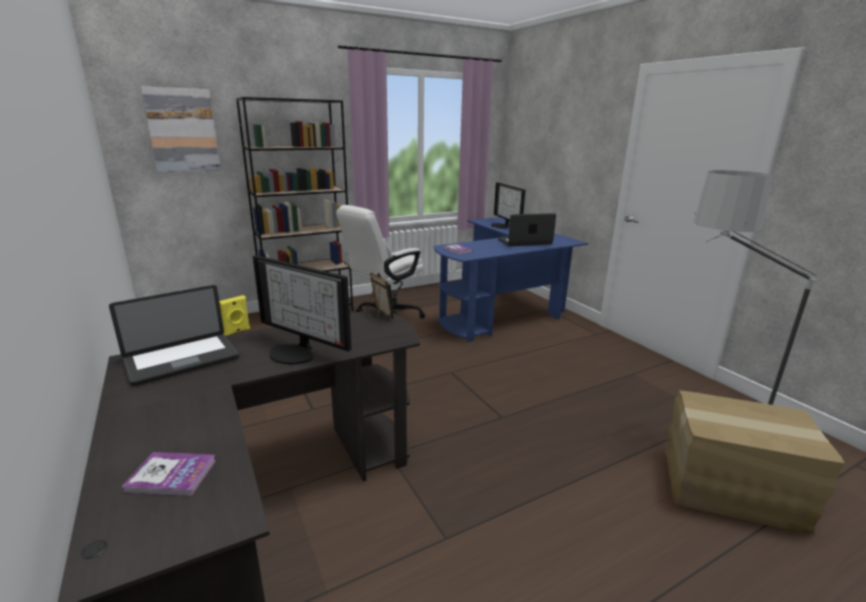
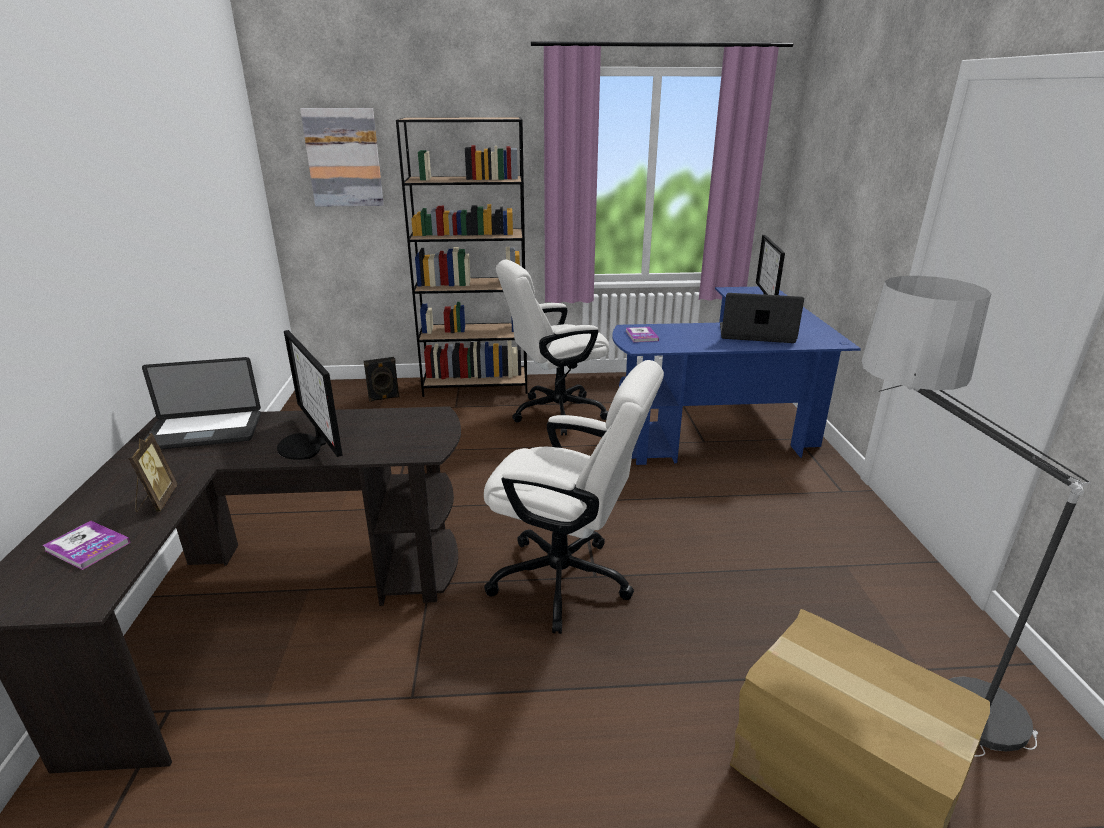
camera: 25 degrees right, 5 degrees up
yellow speaker [219,295,250,336] -> black speaker [364,357,400,402]
picture frame [366,273,394,322] -> picture frame moved to [128,433,177,512]
none -> white office chair [484,360,664,634]

